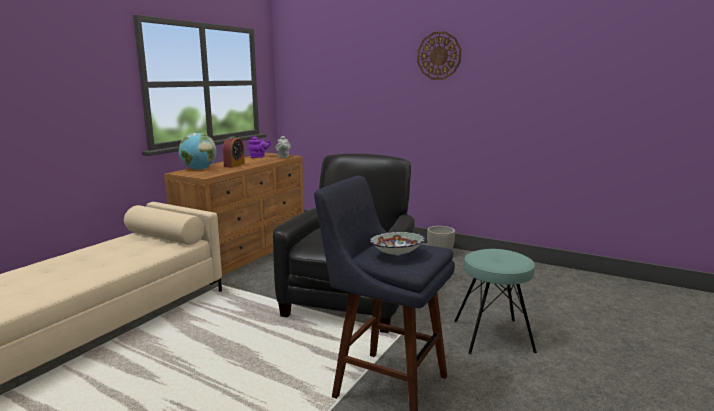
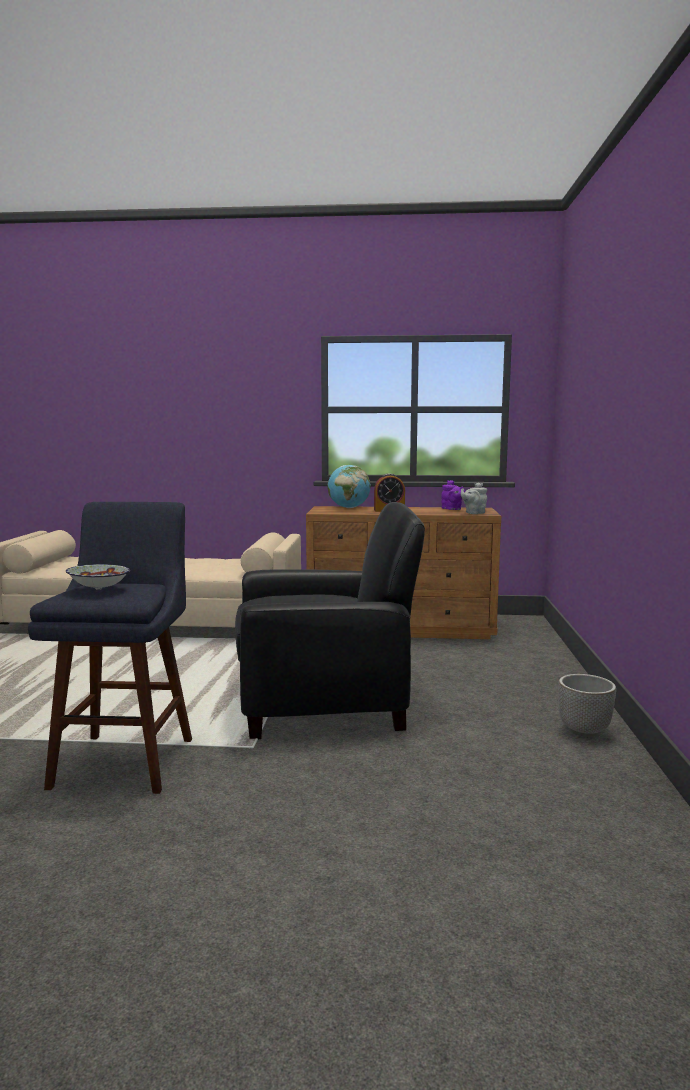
camera: 65 degrees right, 5 degrees down
wall clock [417,32,461,80] -> none
turquoise stool [454,249,537,354] -> none

